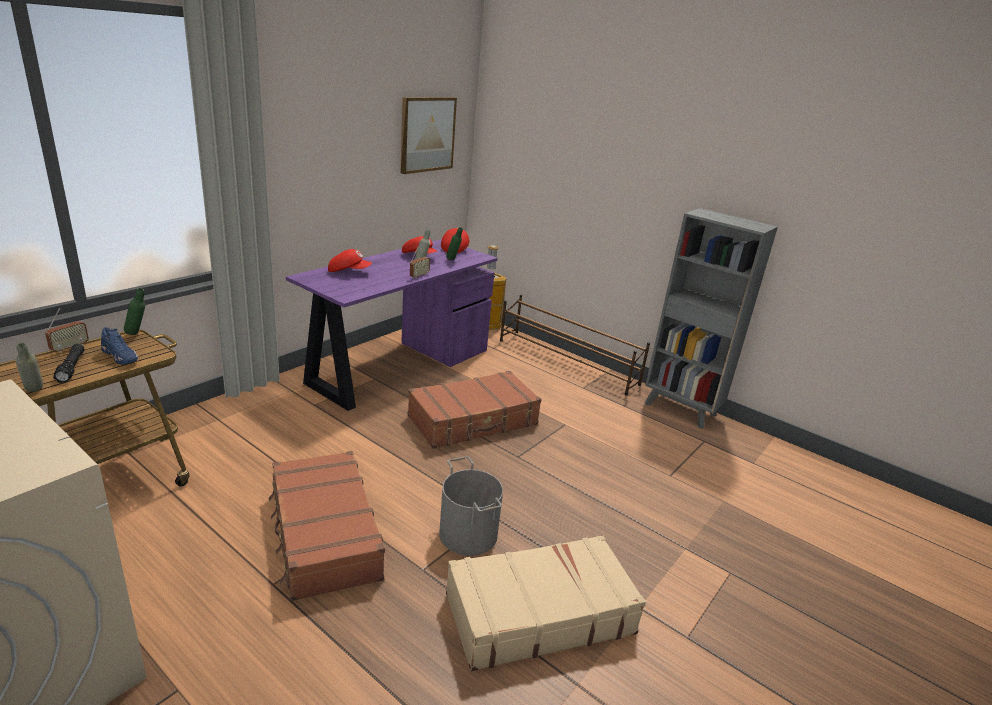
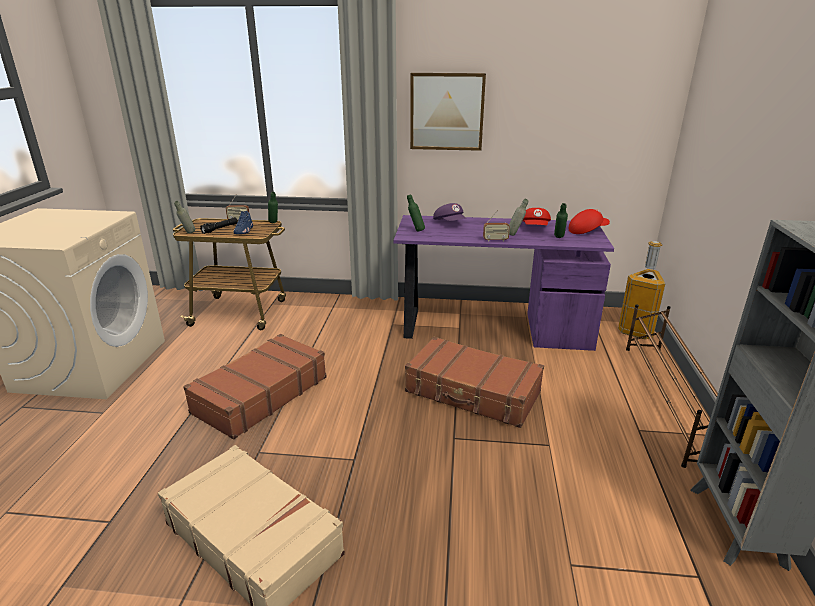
camera: 60 degrees right, 0 degrees up
red cap [328,249,372,272] -> purple cap [433,203,466,221]
picture [401,97,457,174] -> picture moved to [410,73,486,151]
grey bucket [439,456,503,556] -> none
none -> green bottle [407,194,425,232]

